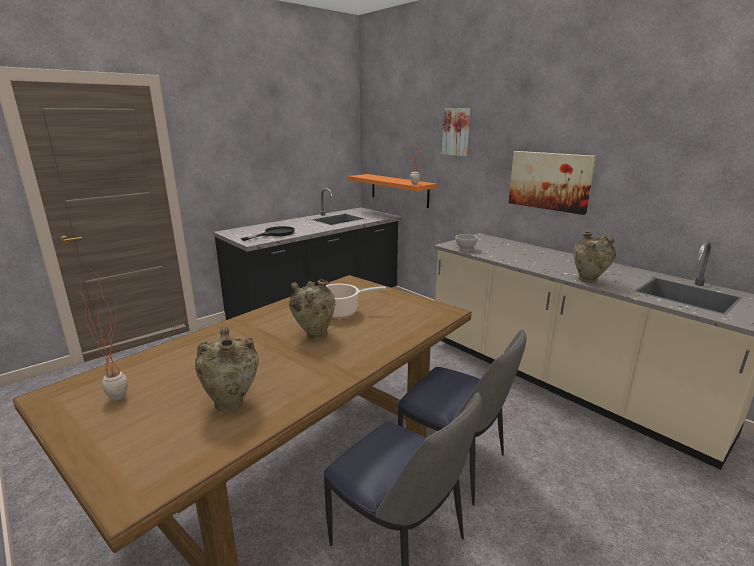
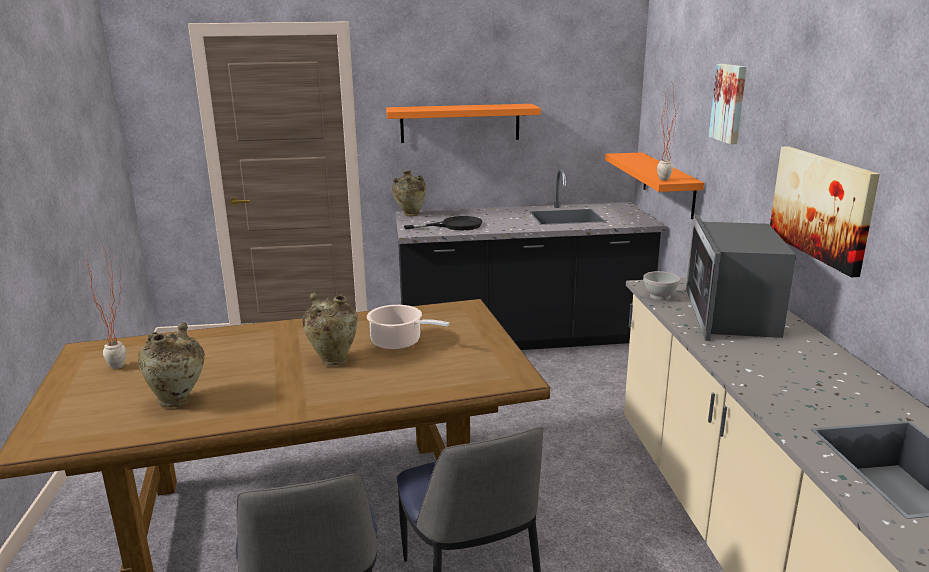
camera: 35 degrees right, 0 degrees up
beige vase [574,232,616,283] -> beige vase moved to [392,170,426,216]
none -> orange shelf [386,104,541,143]
none -> microwave [686,215,796,341]

